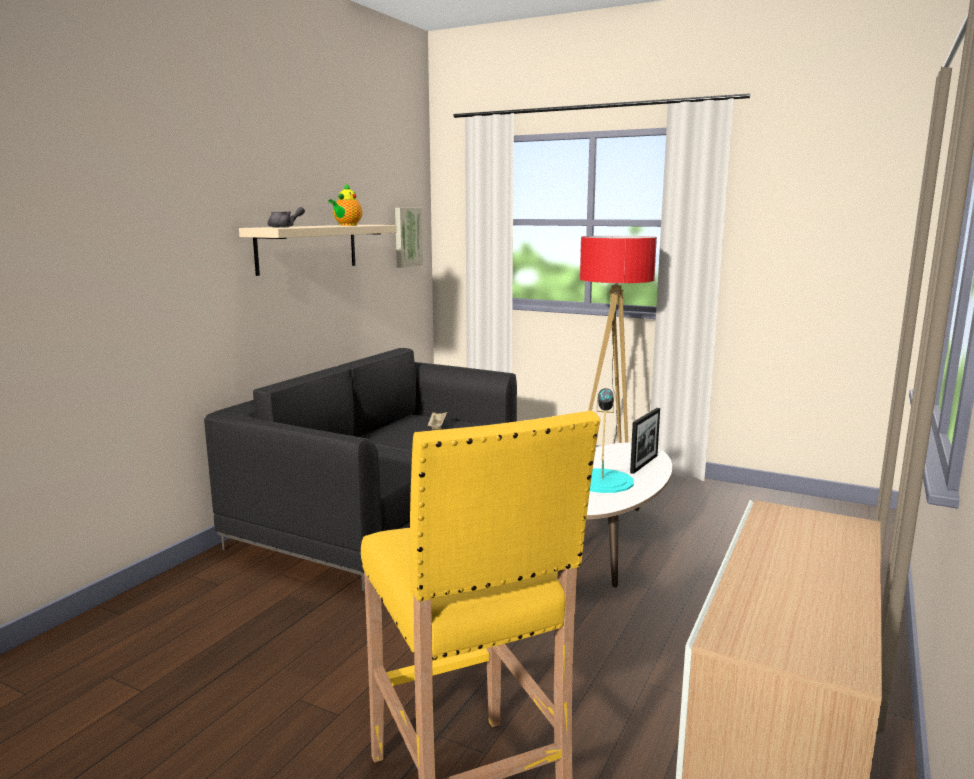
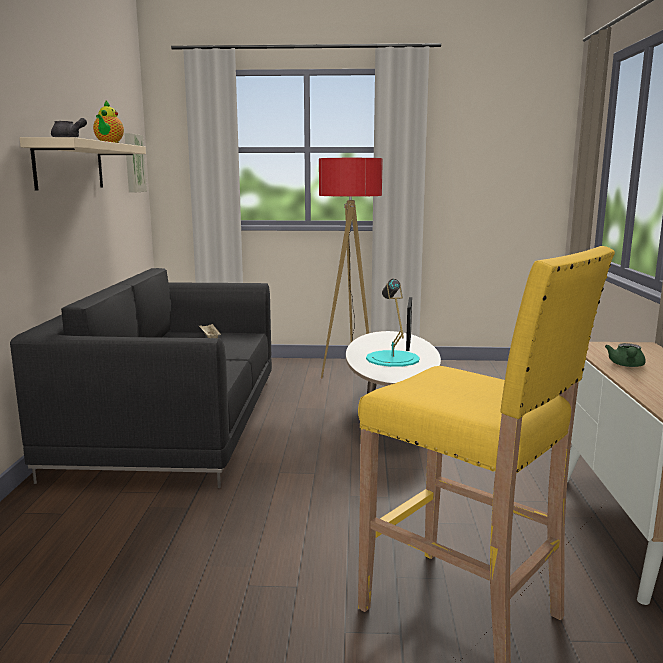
camera: 25 degrees left, 0 degrees up
none -> green teapot [605,343,645,367]

